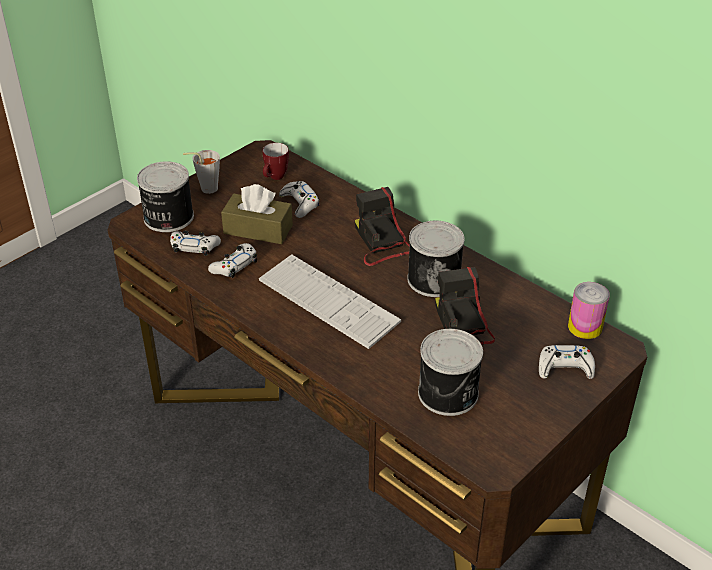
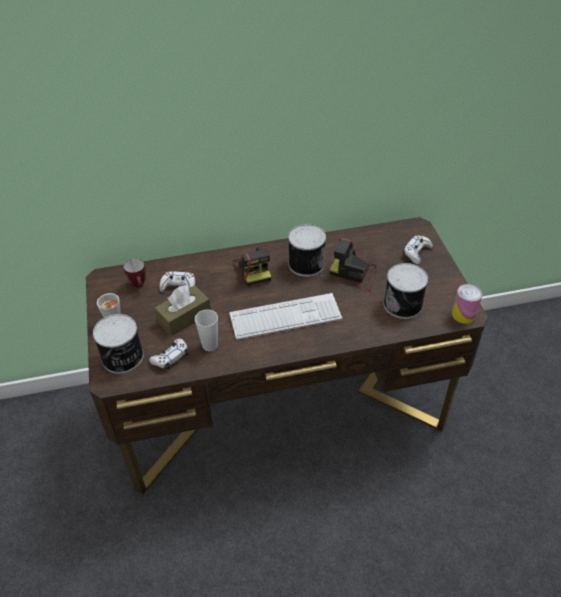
camera: 55 degrees left, 5 degrees up
white game controller [208,243,257,278] -> cup [195,309,218,351]
camera [355,187,410,266] -> camera turned 120 degrees counterclockwise [232,246,271,286]
can [568,282,610,339] -> can moved to [452,284,483,324]

